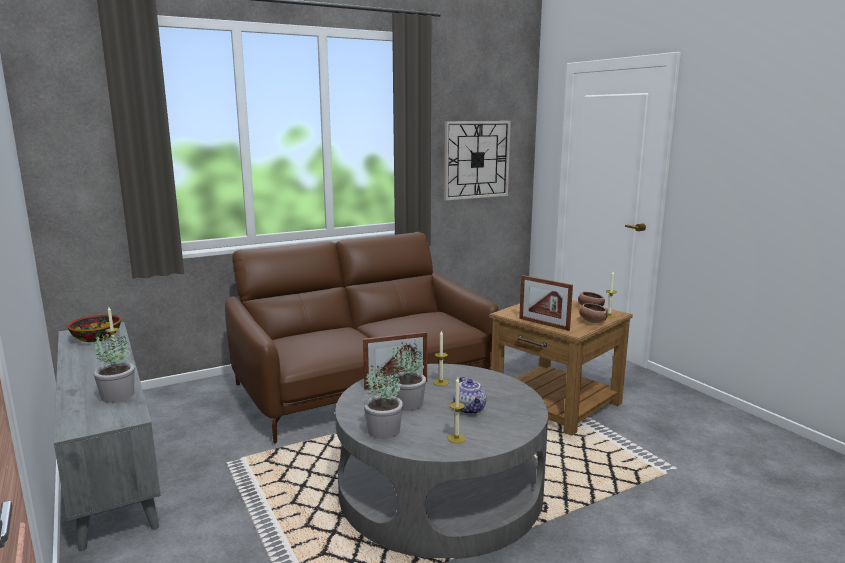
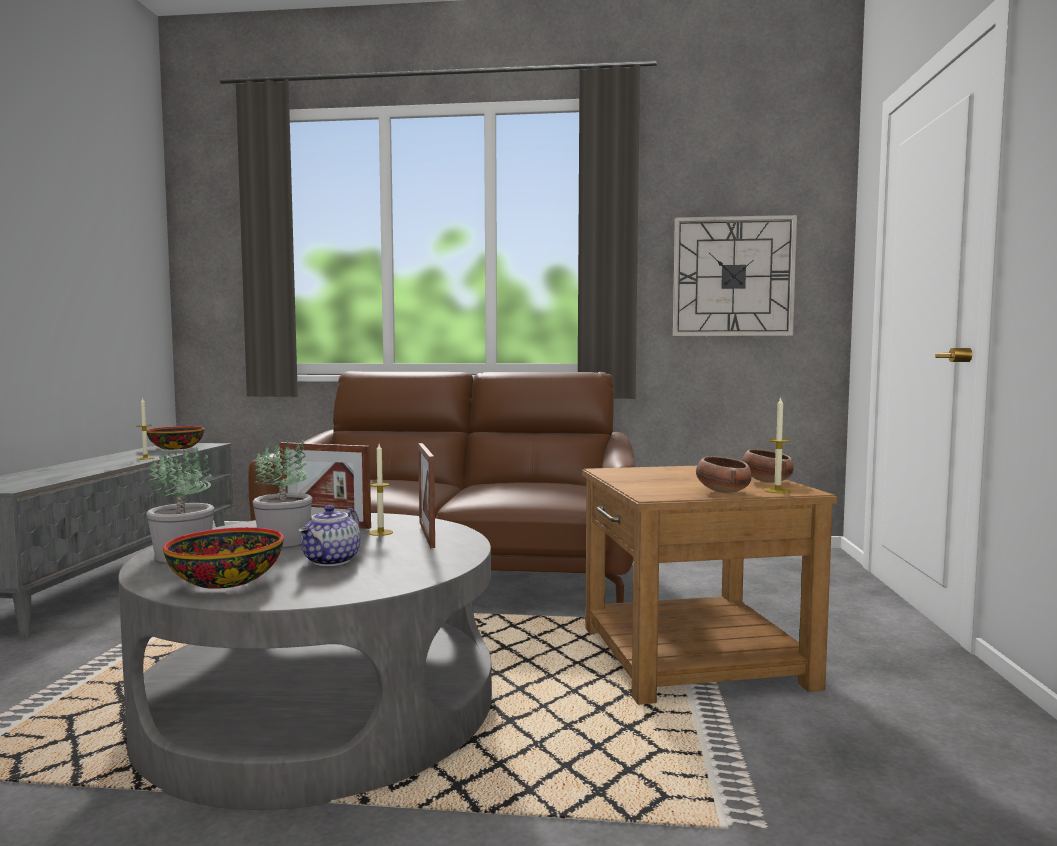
camera: 35 degrees right, 10 degrees down
potted plant [93,330,135,402] -> none
candle [448,377,466,443] -> bowl [163,527,284,589]
picture frame [519,275,573,331] -> picture frame moved to [418,443,435,548]

